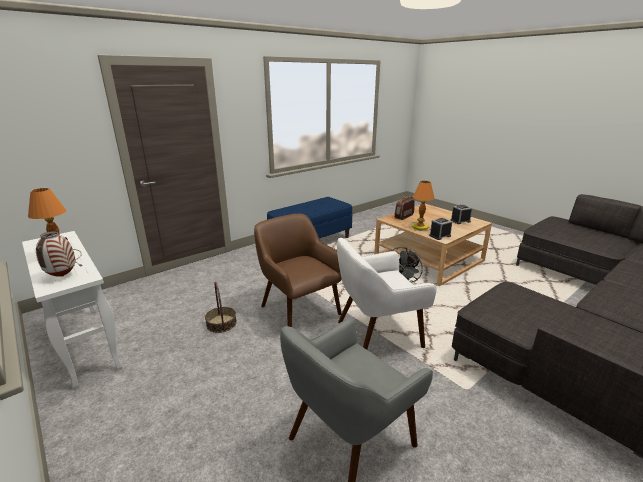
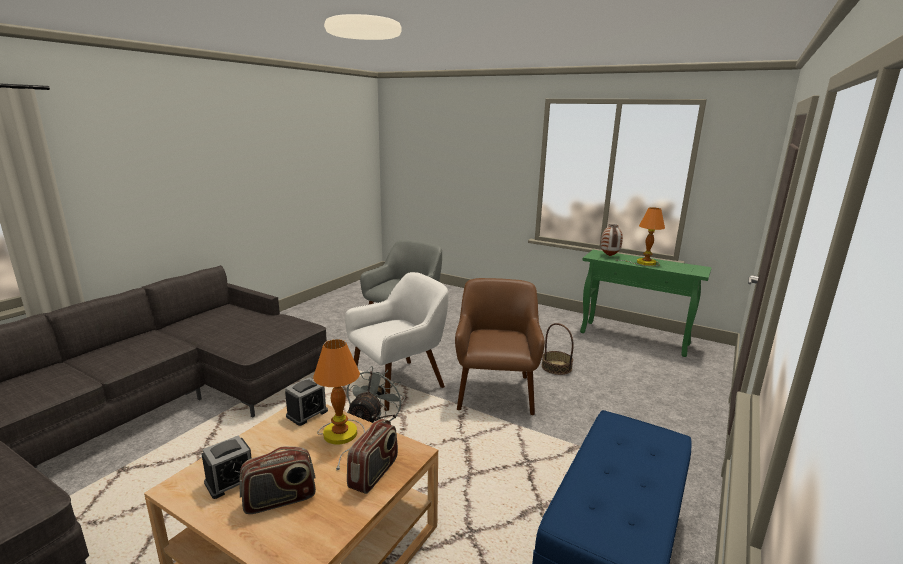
camera: 160 degrees right, 5 degrees down
white console table [22,231,123,388] -> green console table [580,250,712,357]
brown armchair [254,214,342,327] -> brown armchair turned 120 degrees counterclockwise [455,278,545,415]
none -> radio [240,446,316,514]

